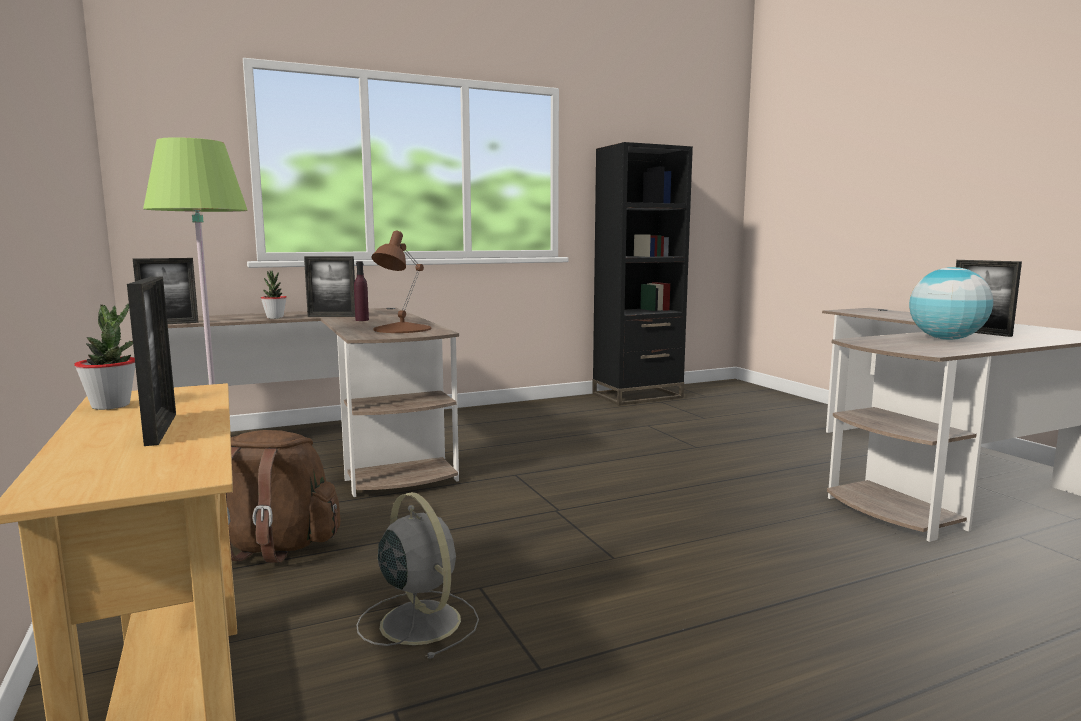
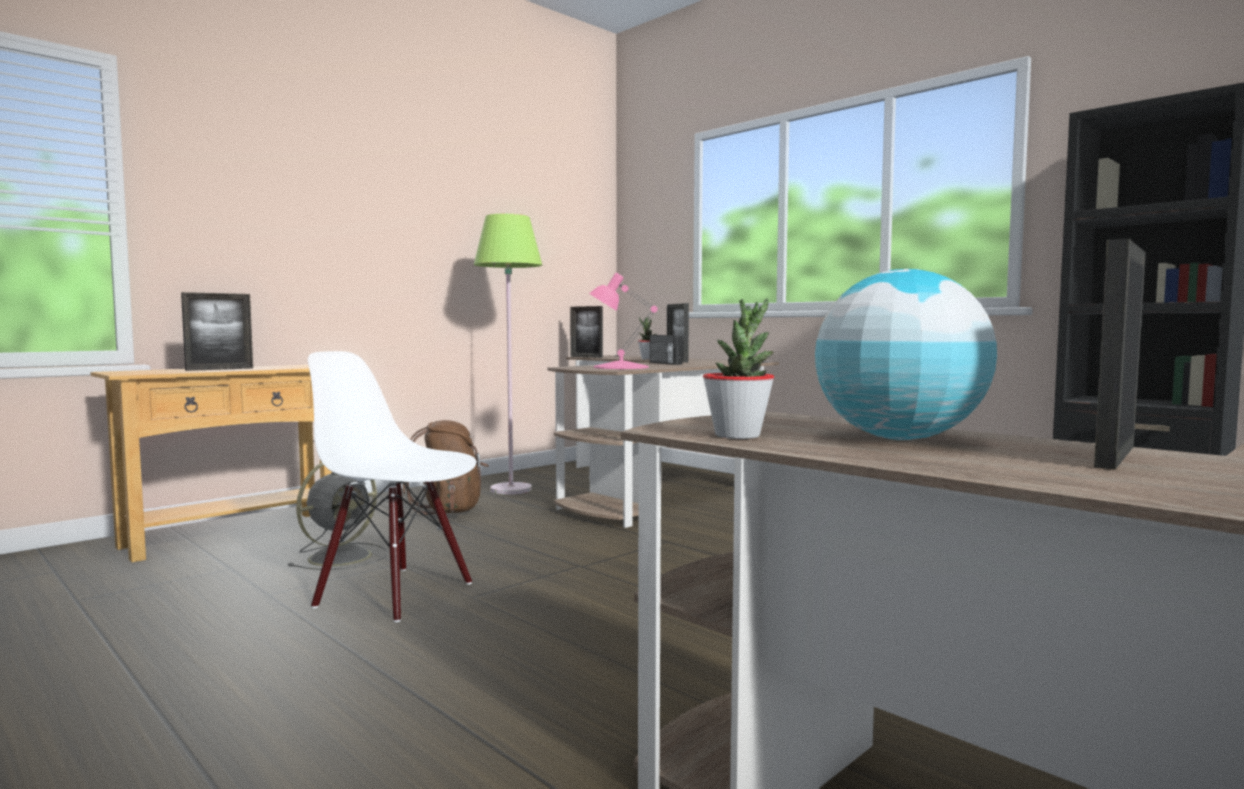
camera: 70 degrees right, 5 degrees down
potted plant [74,304,135,410] -> potted plant moved to [703,298,774,439]
purple bottle [354,261,369,321] -> radio [650,335,683,365]
brown table lamp [371,231,431,333] -> pink table lamp [589,273,658,369]
none -> white chair [308,351,476,622]

